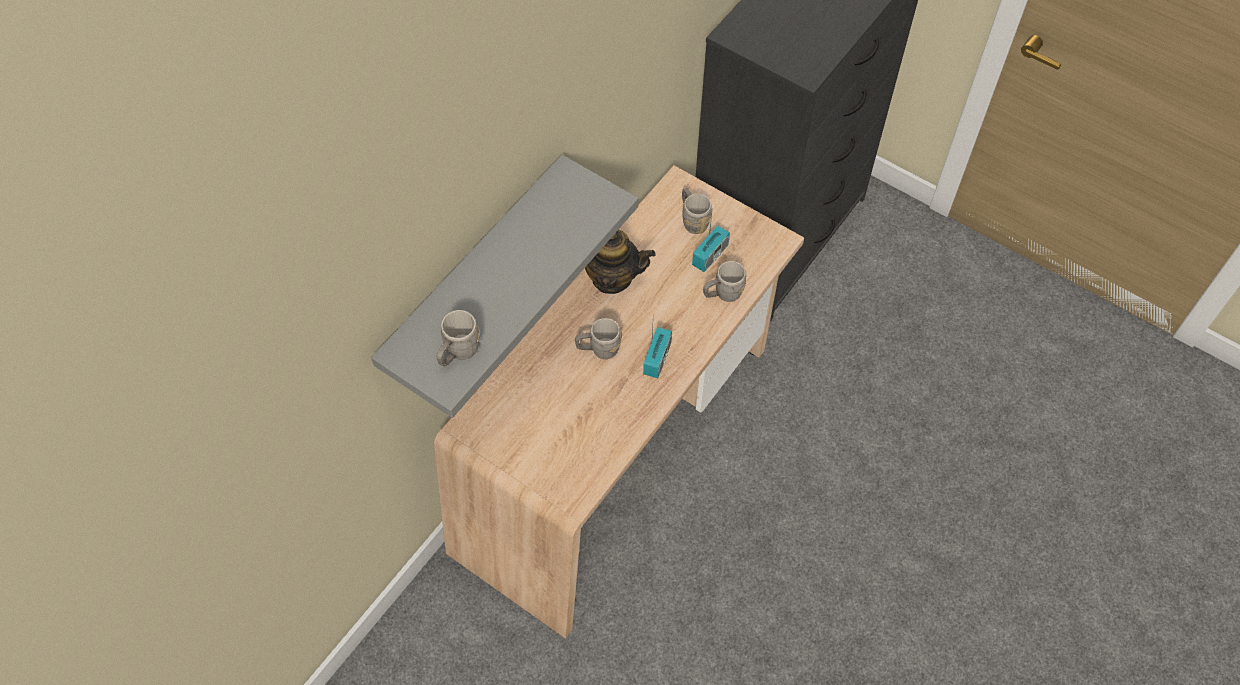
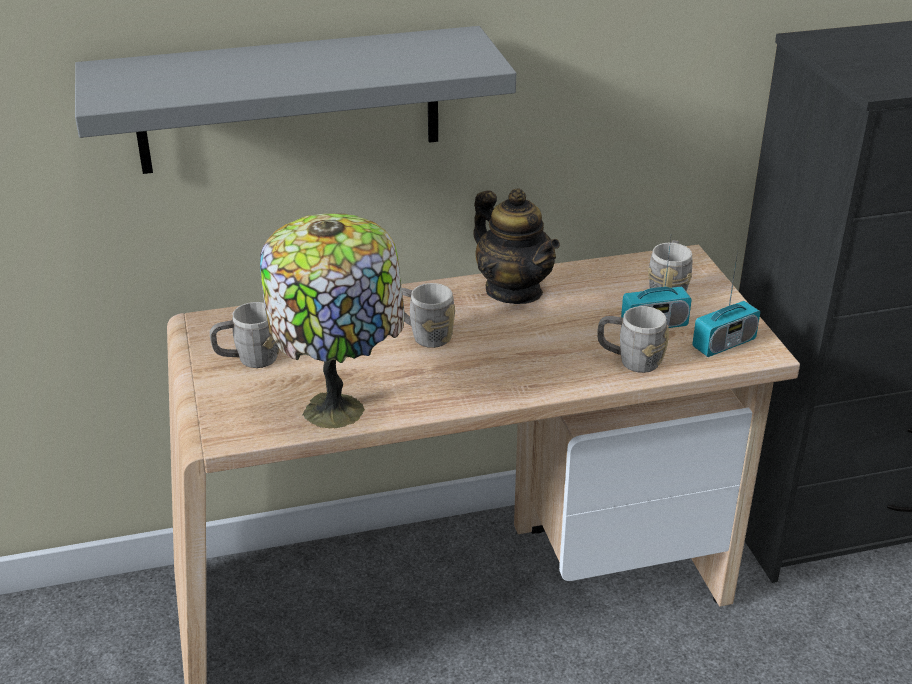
camera: 40 degrees right, 25 degrees down
grey mug [437,310,480,367] -> grey mug moved to [210,302,279,368]
radio [643,326,672,378] -> radio moved to [692,250,760,357]
none -> table lamp [260,213,405,429]

